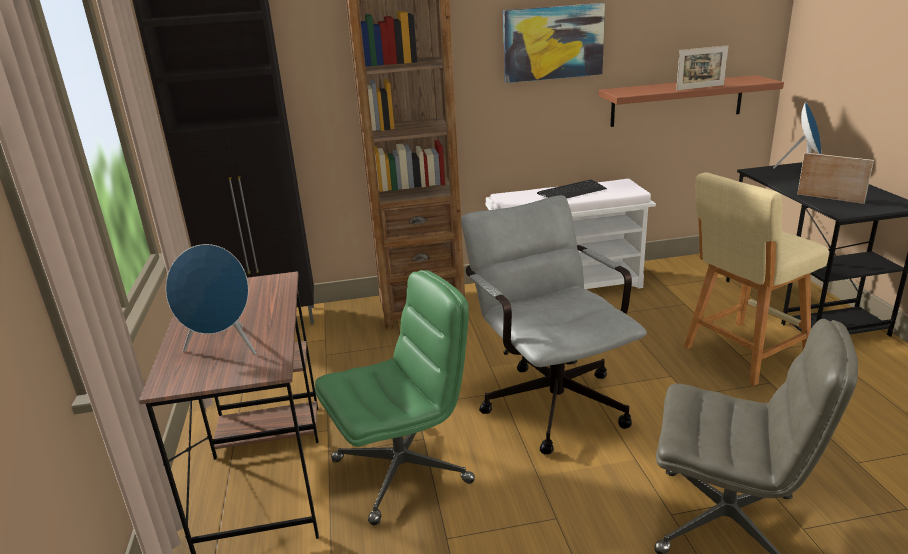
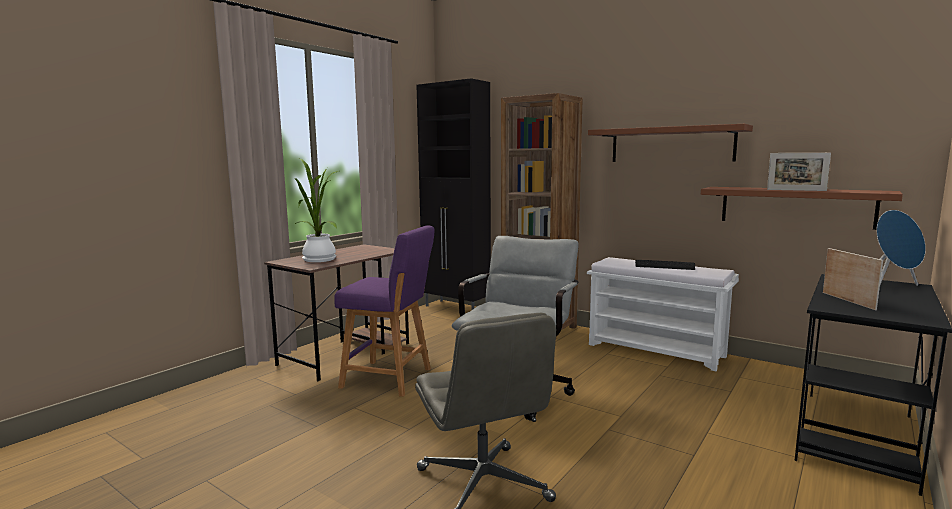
camera: 45 degrees right, 15 degrees down
blue speaker [166,244,256,355] -> potted plant [294,159,338,262]
green office chair [315,270,475,525] -> purple stool [334,225,435,397]
picture [503,3,605,83] -> brown shelf [588,124,753,162]
beige stool [684,172,829,386] -> none

